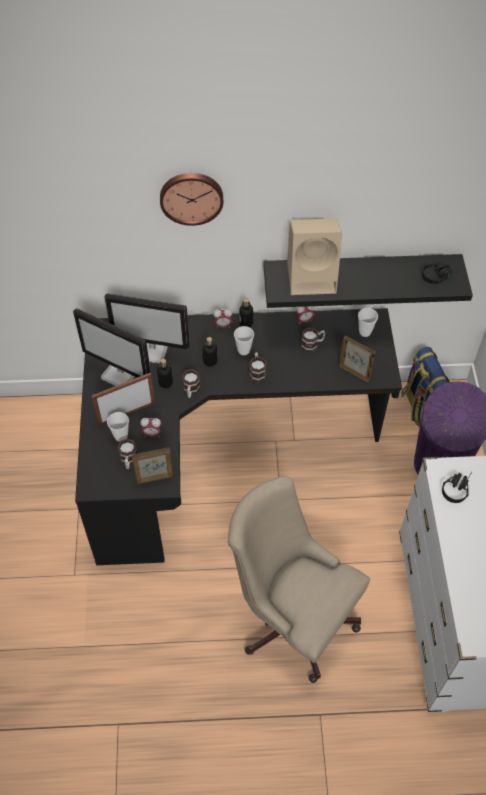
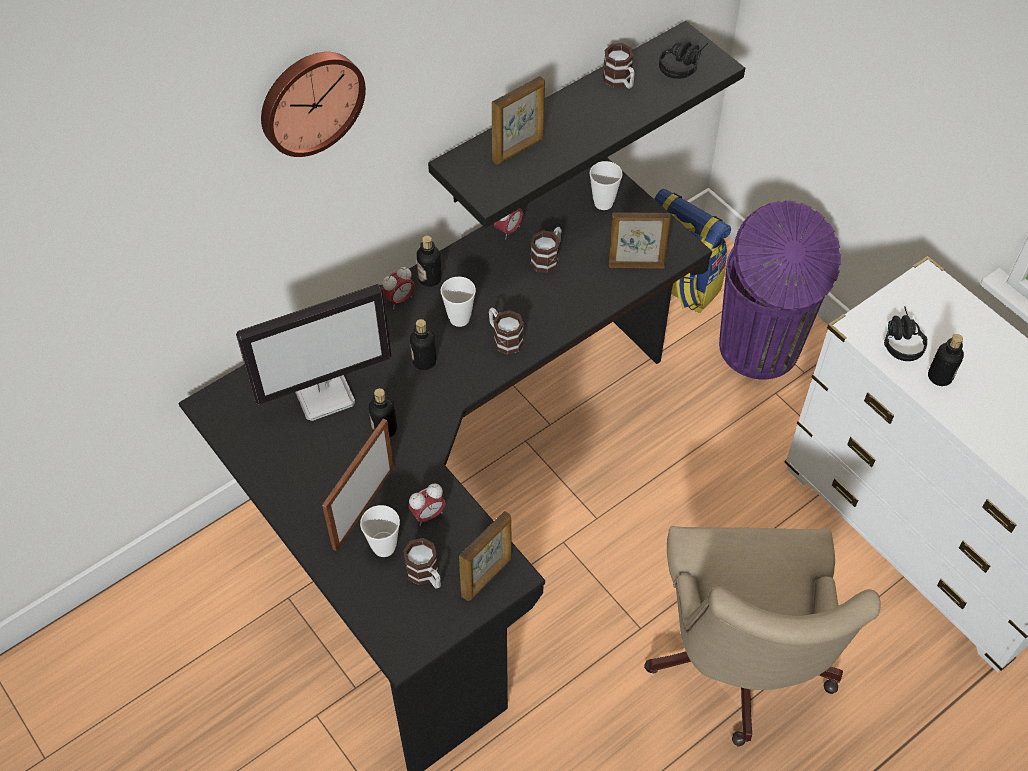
camera: 35 degrees left, 0 degrees up
monitor [73,309,151,386] -> none
mug [182,369,200,398] -> mug moved to [603,43,635,89]
beige office chair [228,476,370,683] -> beige office chair turned 90 degrees counterclockwise [644,526,881,747]
beige speaker [287,218,342,295] -> picture frame [492,76,545,164]
none -> bottle [928,334,964,386]

